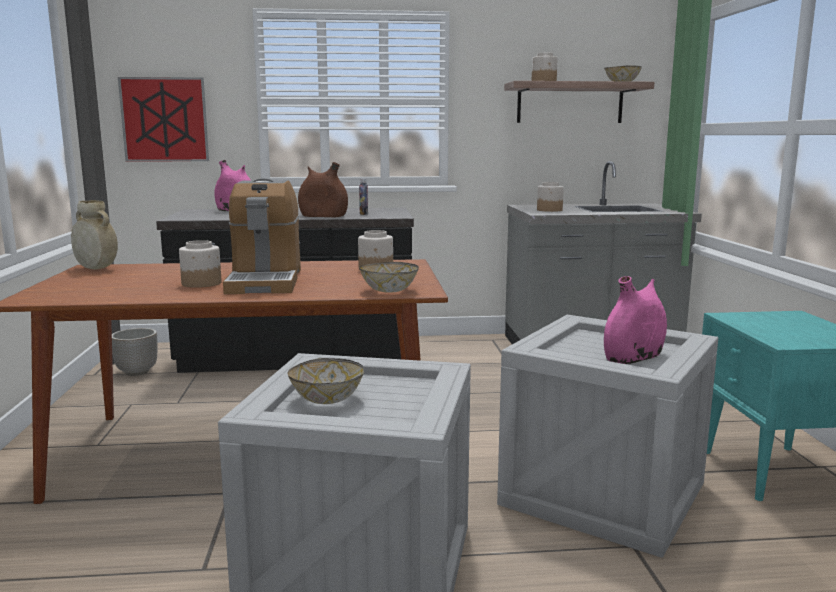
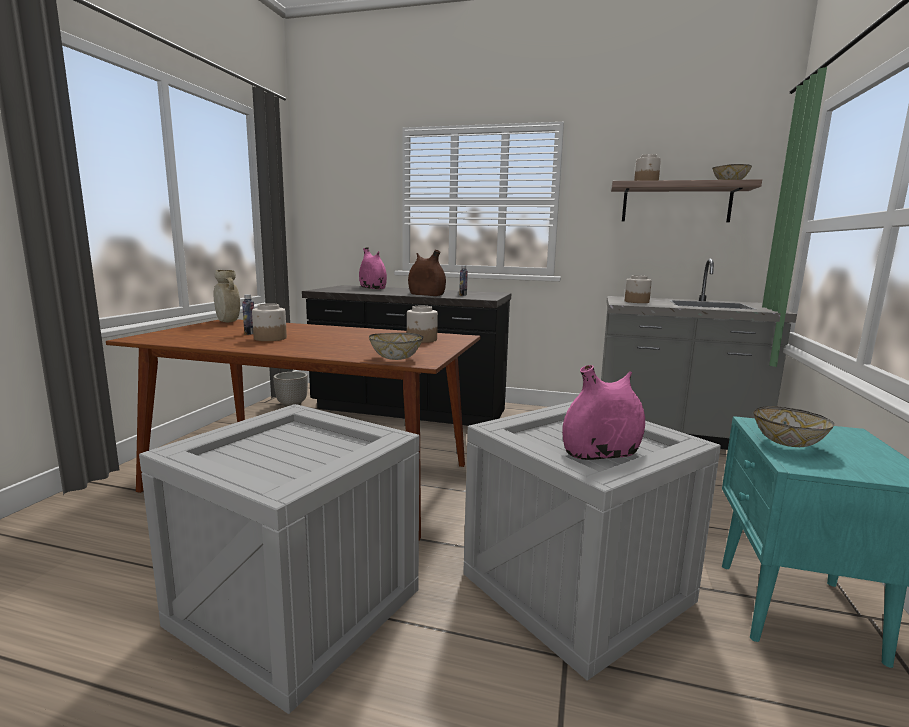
camera: 20 degrees right, 0 degrees up
picture [118,77,209,162] -> none
coffee machine [223,178,301,294] -> none
bowl [287,358,365,404] -> bowl moved to [753,406,835,447]
none -> bottle [242,294,254,335]

